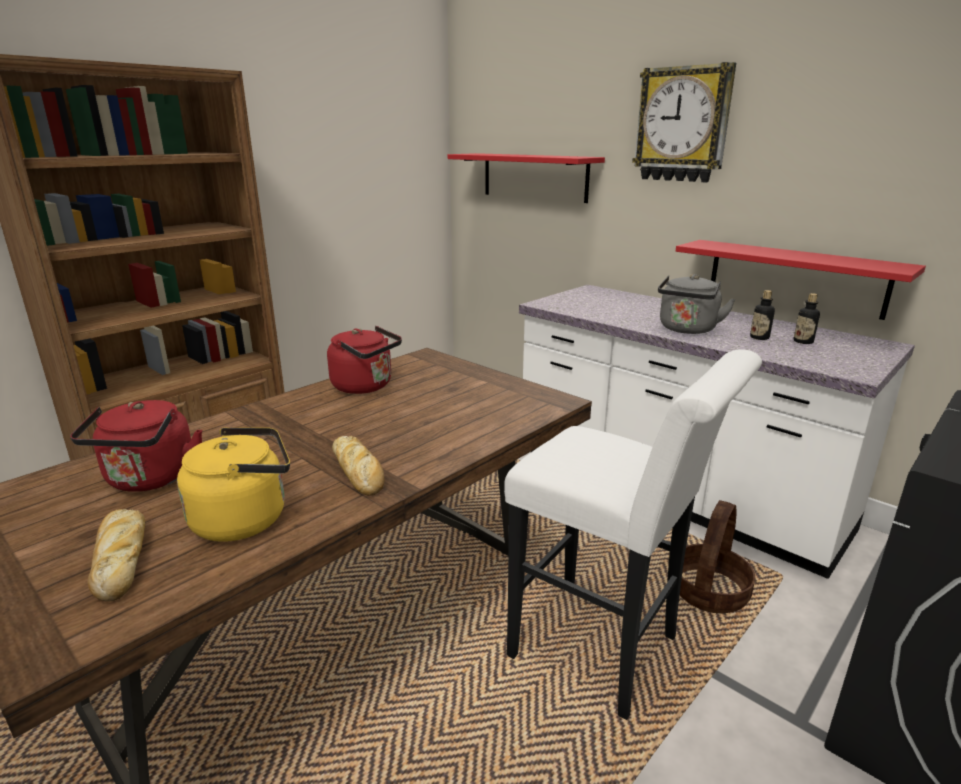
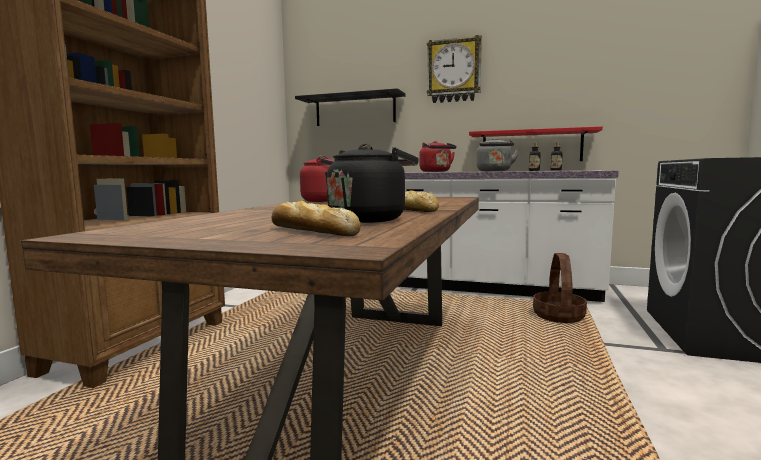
camera: 25 degrees left, 15 degrees down
red kettle [70,400,202,492] -> red kettle moved to [419,141,456,172]
yellow kettle [177,427,290,542] -> black kettle [325,144,419,223]
red shelf [448,153,605,203] -> black shelf [295,88,406,126]
white stool [504,349,762,720] -> none

